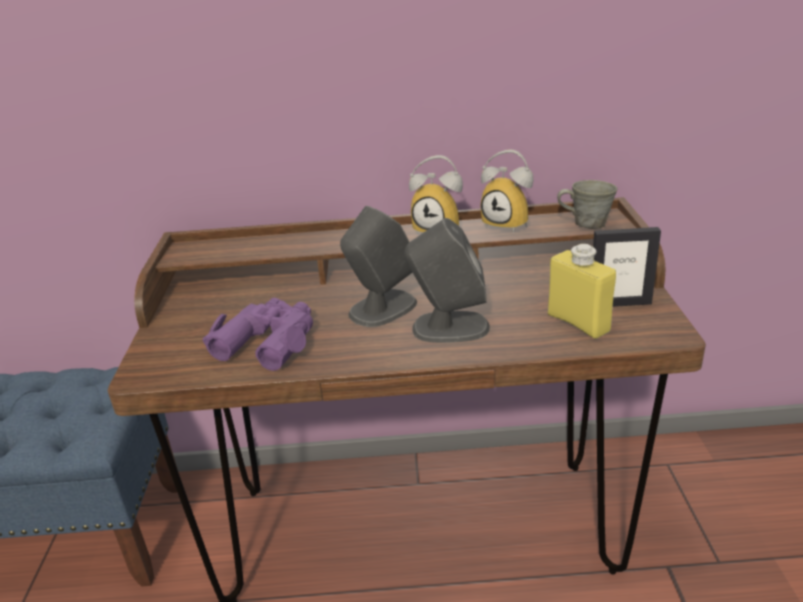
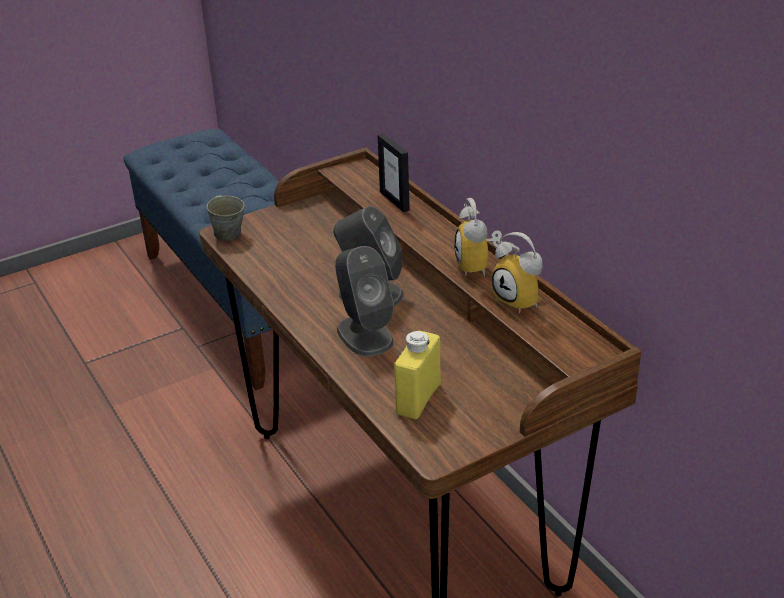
camera: 60 degrees right, 5 degrees up
purple binoculars [203,298,313,371] -> none
alarm clock [481,150,533,233] -> alarm clock turned 45 degrees counterclockwise [491,232,543,313]
grey mug [557,180,617,229] -> grey mug moved to [207,195,245,241]
picture frame [593,227,661,307] -> picture frame moved to [378,133,410,212]

